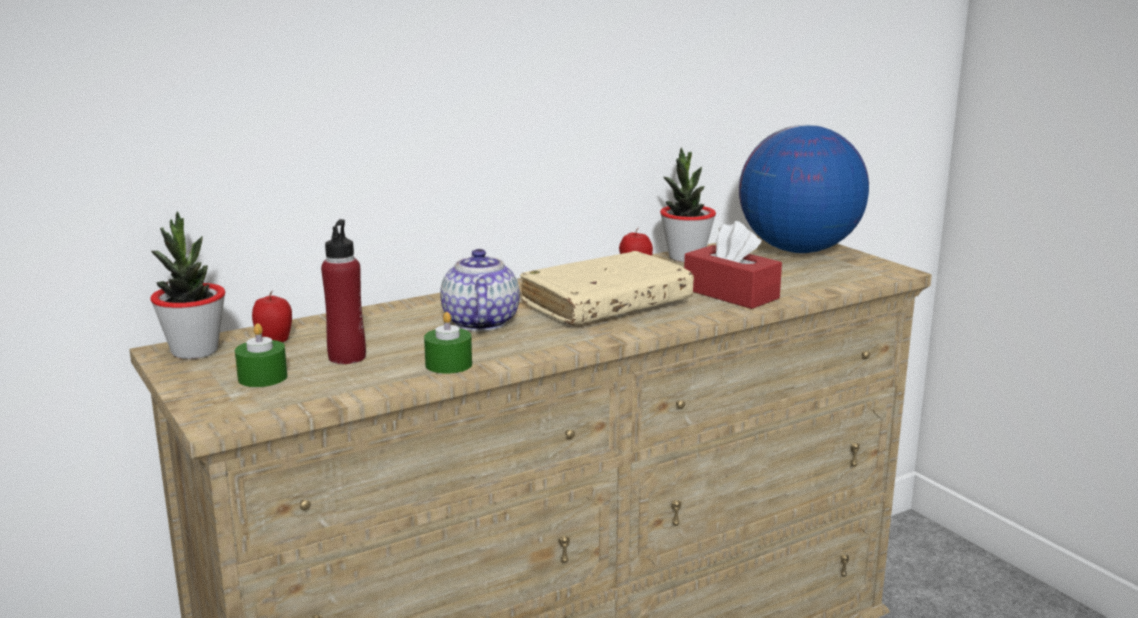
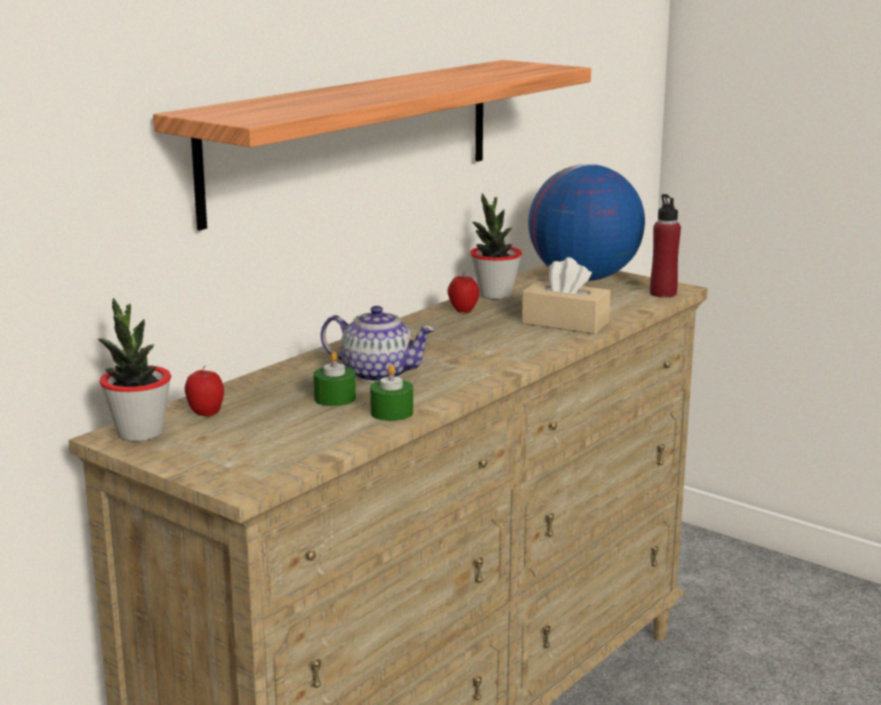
camera: 20 degrees left, 0 degrees up
green candle [235,323,287,387] -> green candle moved to [313,351,356,406]
red bottle [321,219,366,364] -> red bottle moved to [650,194,681,298]
teapot [440,249,520,331] -> teapot turned 135 degrees clockwise [321,306,436,383]
beige book [520,251,694,325] -> none
red tissue box [684,221,782,309] -> beige tissue box [522,257,610,334]
none -> shelf [153,60,591,230]

